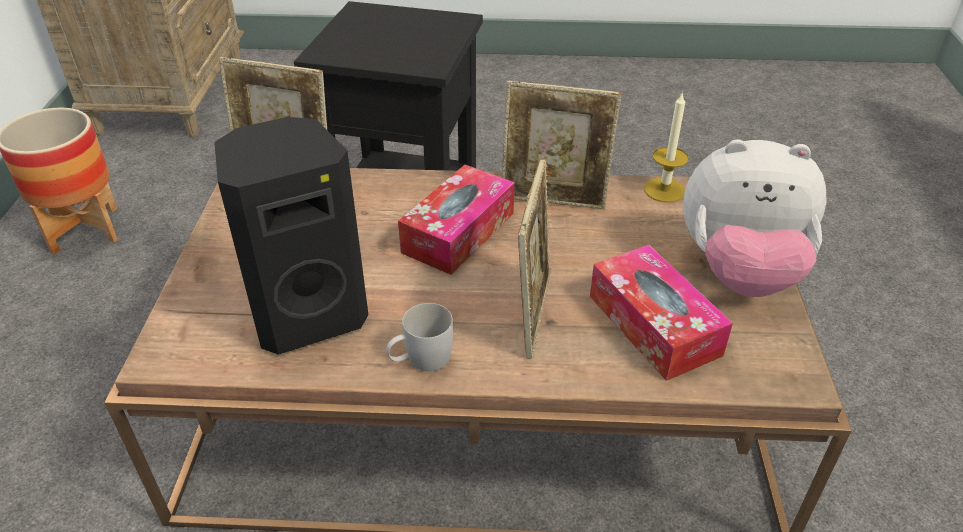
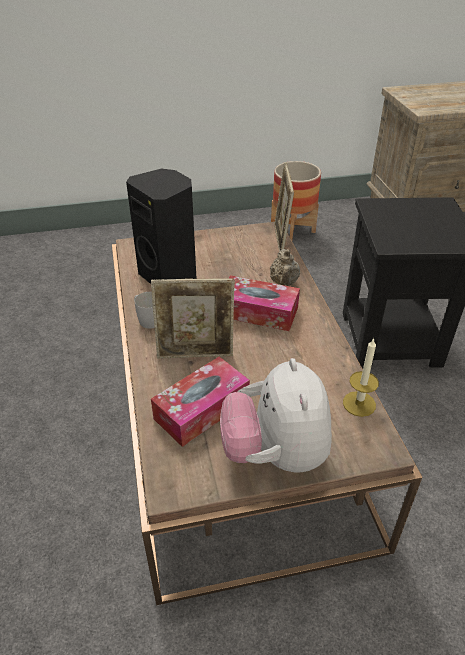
camera: 75 degrees right, 0 degrees up
picture frame [502,80,622,209] -> none
none -> beige teapot [270,249,300,286]

